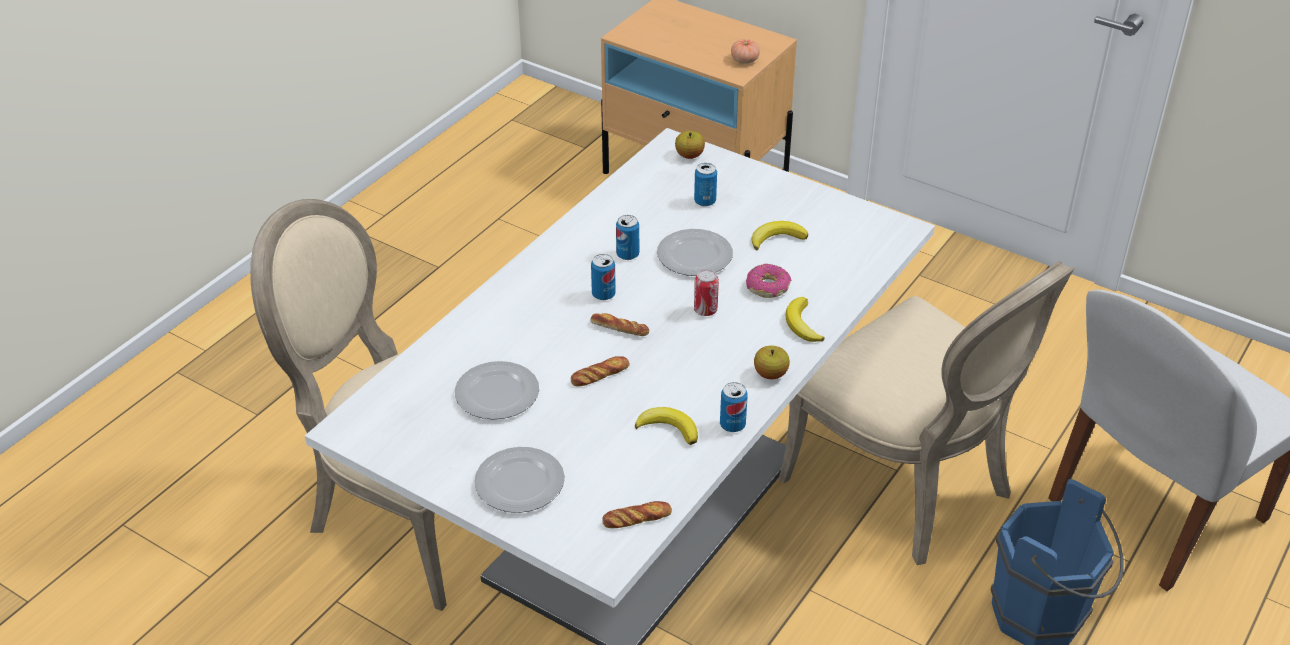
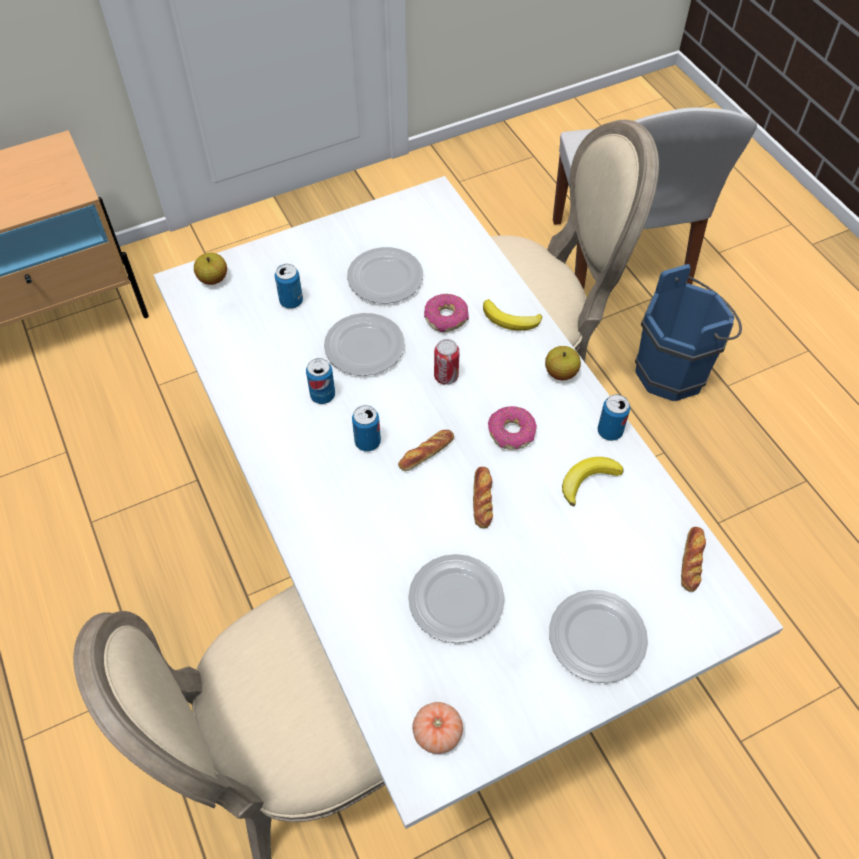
camera: 60 degrees left, 15 degrees up
tomato [731,39,760,64] -> tomato moved to [413,702,463,754]
banana [751,221,808,251] -> plate [347,247,423,303]
none -> donut [488,406,537,450]

